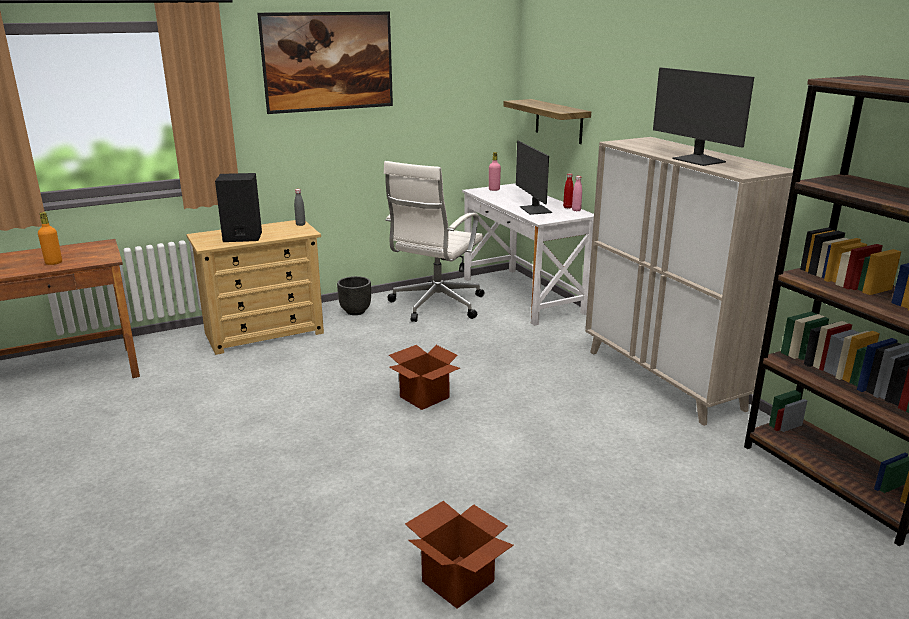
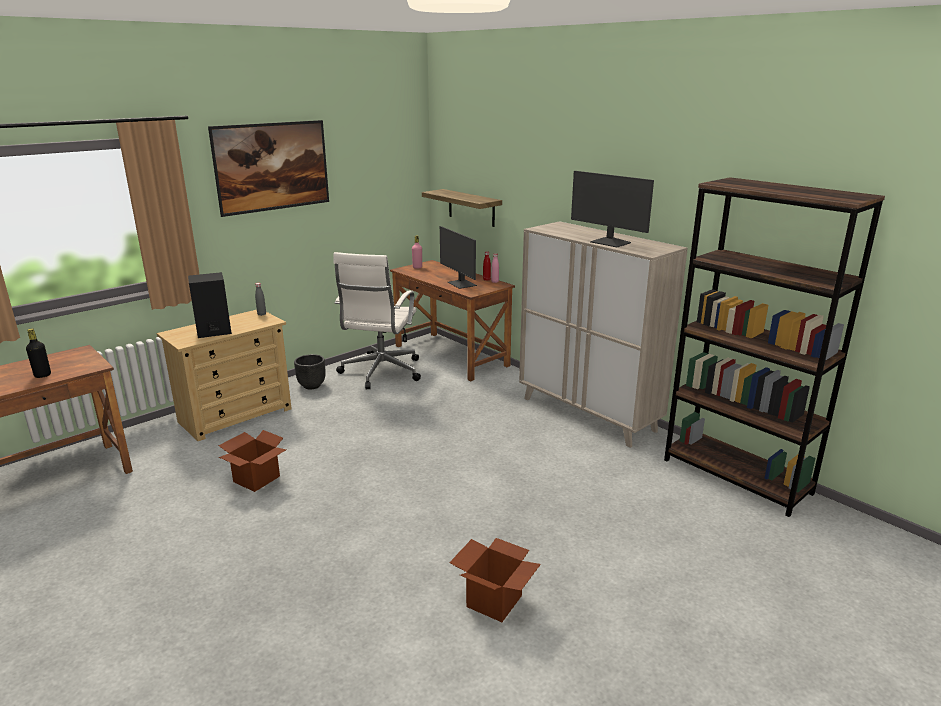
camera: 15 degrees left, 0 degrees up
orange bottle [38,212,62,265] -> black bottle [26,329,51,378]
cardboard box [389,345,460,410] -> cardboard box moved to [219,430,286,492]
white desk [462,183,594,326] -> brown desk [390,260,515,381]

